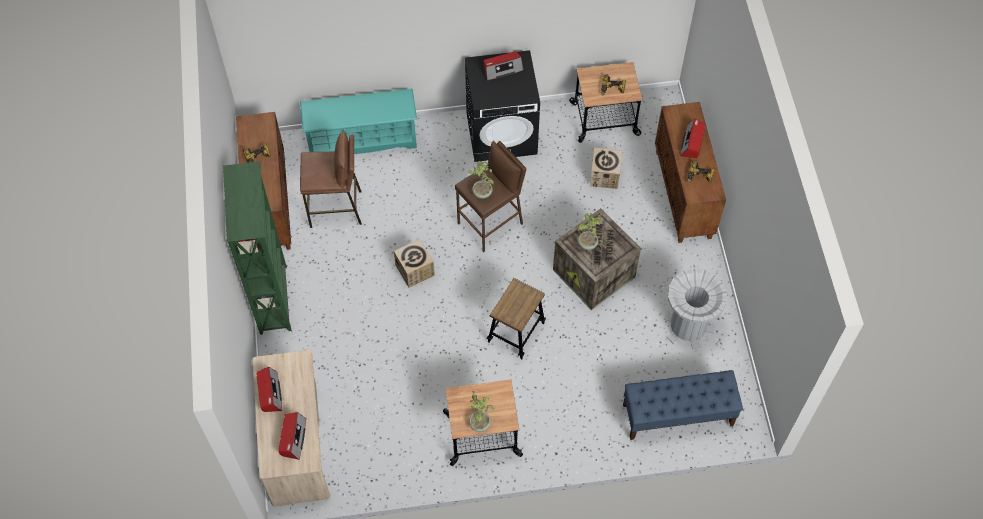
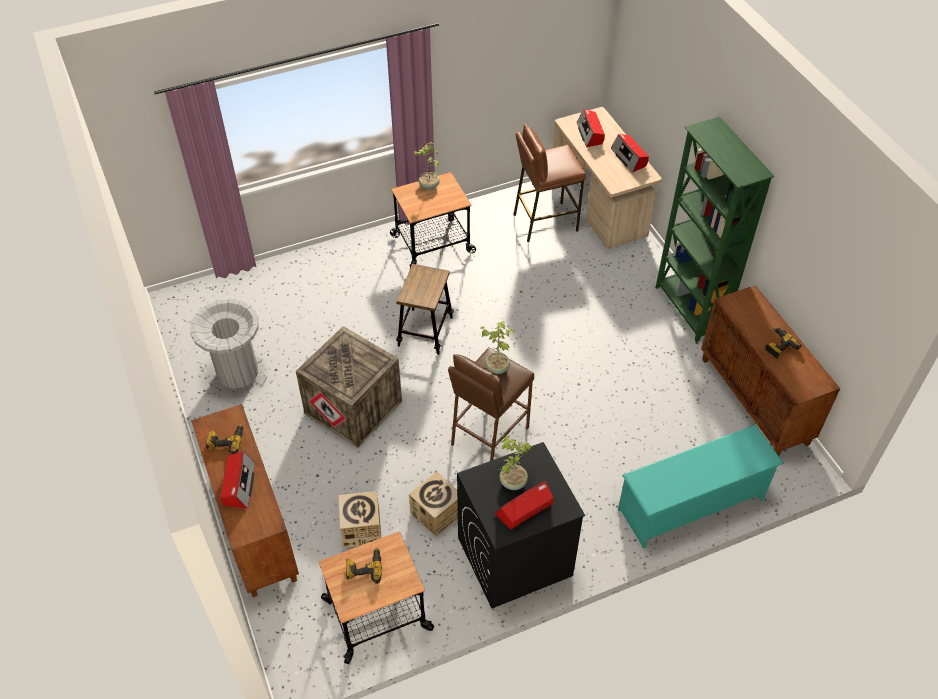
camera: 165 degrees right, 10 degrees down
brown stool [300,130,362,228] -> brown stool moved to [513,124,586,242]
cardboard box [394,239,435,288] -> cardboard box moved to [409,472,458,536]
potted plant [578,213,603,250] -> potted plant moved to [498,436,532,490]
blue bench [623,370,743,440] -> none

